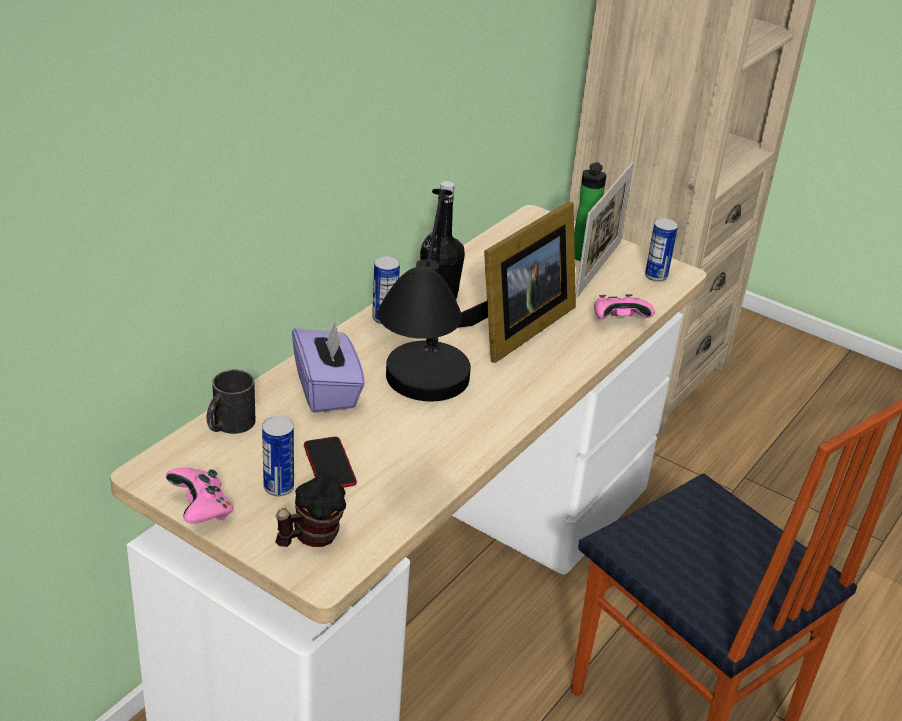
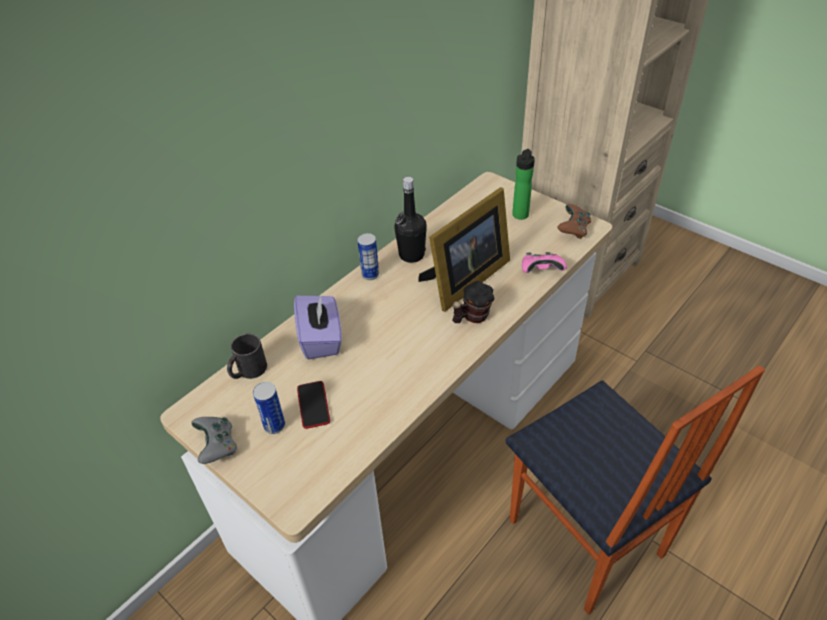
camera: 10 degrees right, 10 degrees up
pink game controller [166,468,233,524] -> grey game controller [191,417,237,464]
mug [275,476,346,547] -> mug moved to [452,281,494,323]
black table lamp [378,189,471,401] -> none
picture frame [576,162,634,298] -> none
can [645,218,678,282] -> brown game controller [557,204,591,239]

